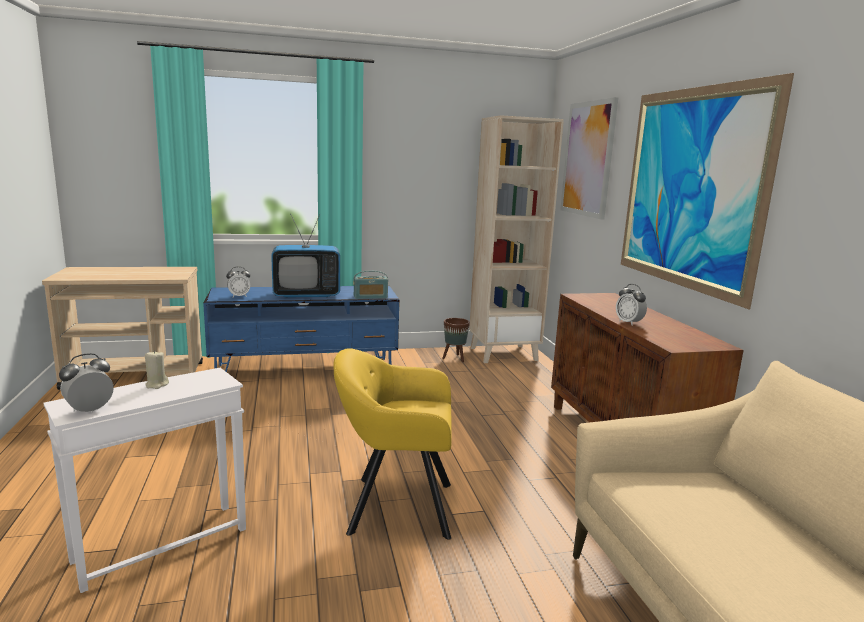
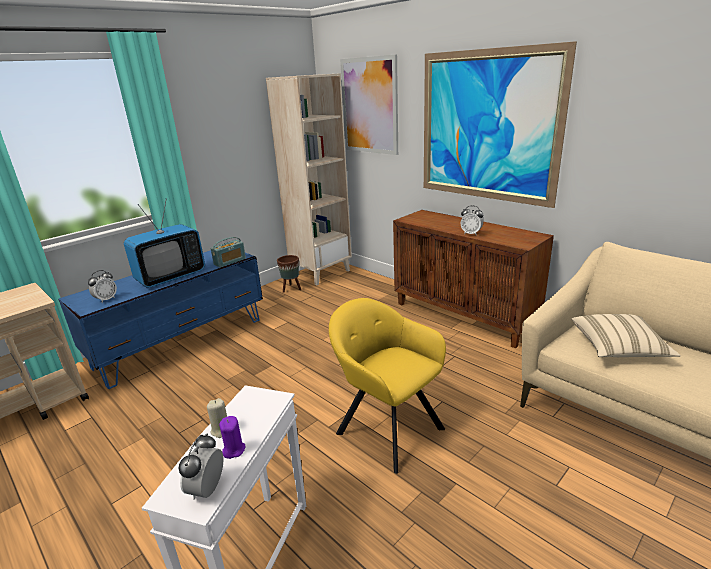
camera: 30 degrees left, 10 degrees up
yellow armchair [334,348,452,540] -> yellow armchair turned 75 degrees clockwise [329,298,446,474]
none -> purple candle [219,416,245,459]
none -> beige pillow [571,314,681,357]

